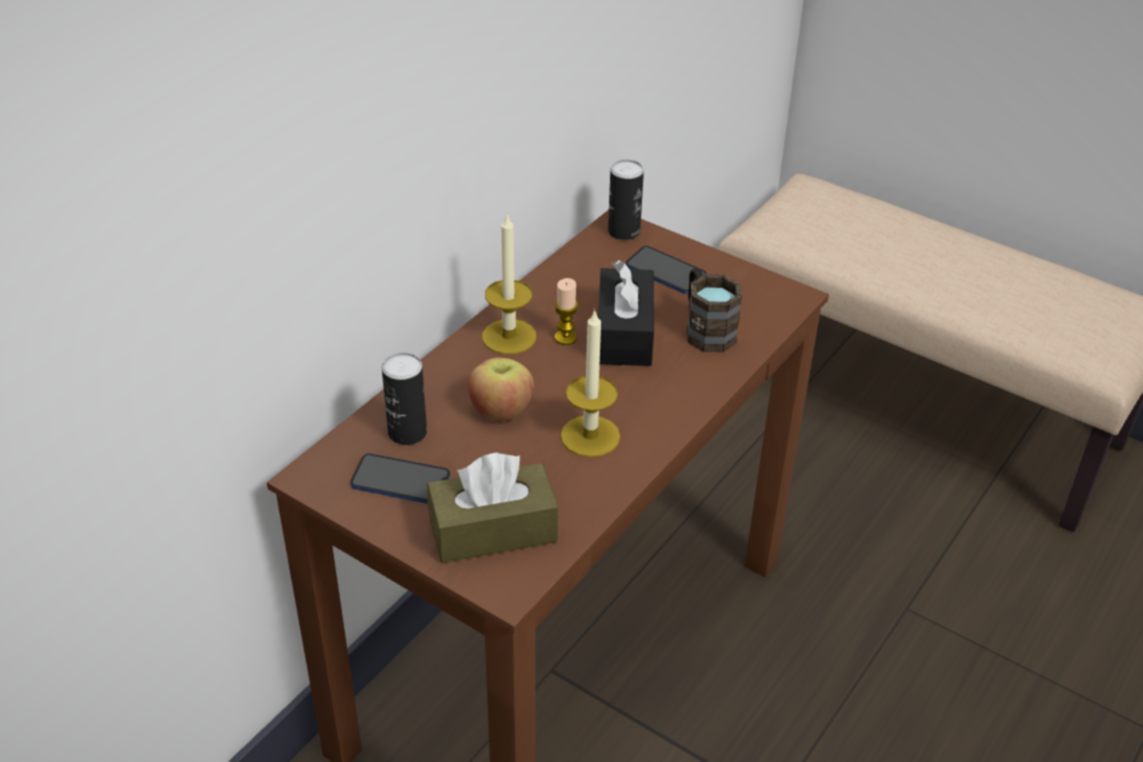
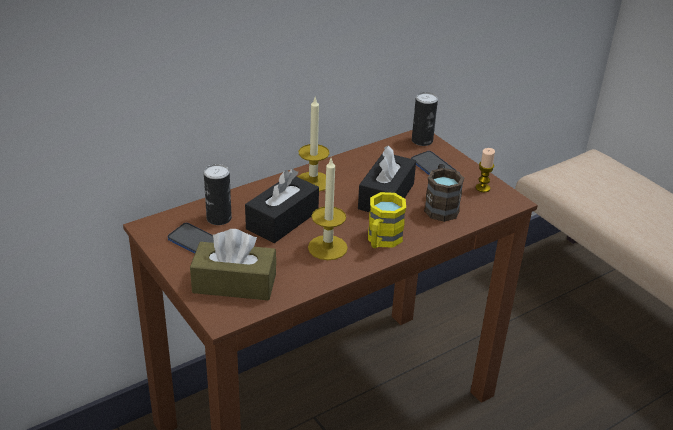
camera: 20 degrees right, 5 degrees down
apple [468,357,534,421] -> black tissue box [245,169,319,243]
candle [554,278,578,345] -> candle moved to [476,148,495,192]
none -> yellow mug [368,192,406,248]

